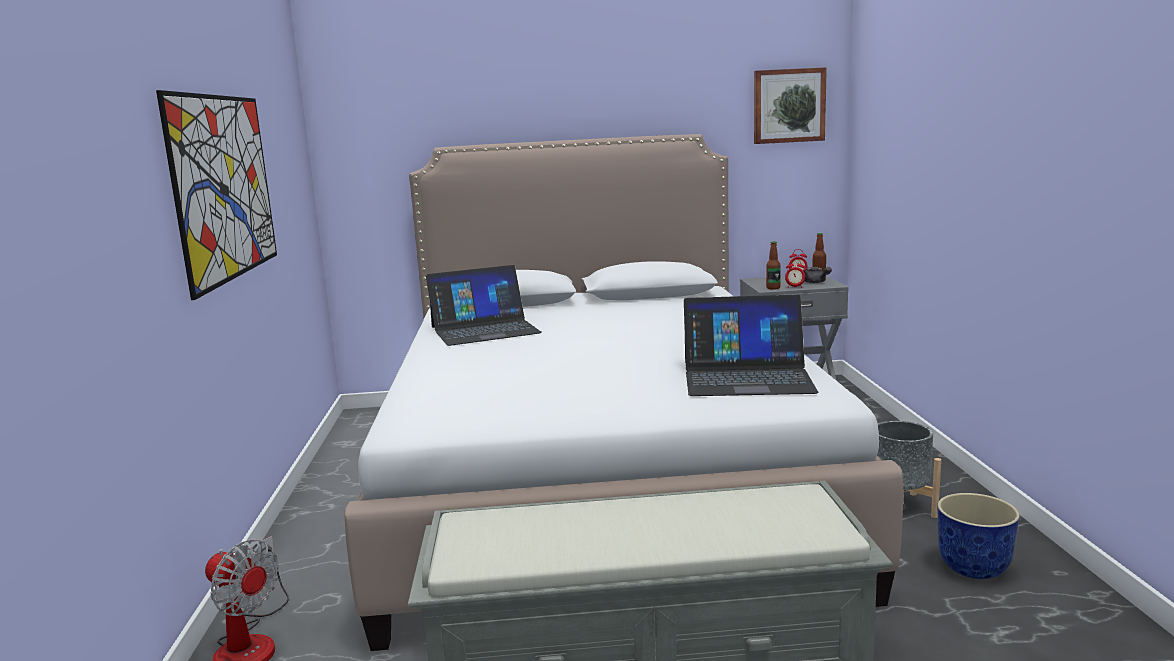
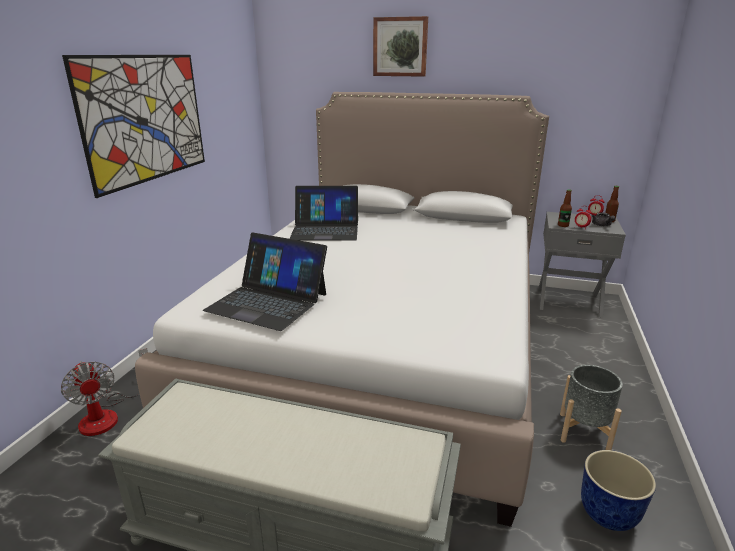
camera: 20 degrees right, 10 degrees up
laptop [684,295,819,396] -> laptop moved to [203,232,327,331]
picture [754,67,827,144] -> picture moved to [373,16,428,77]

